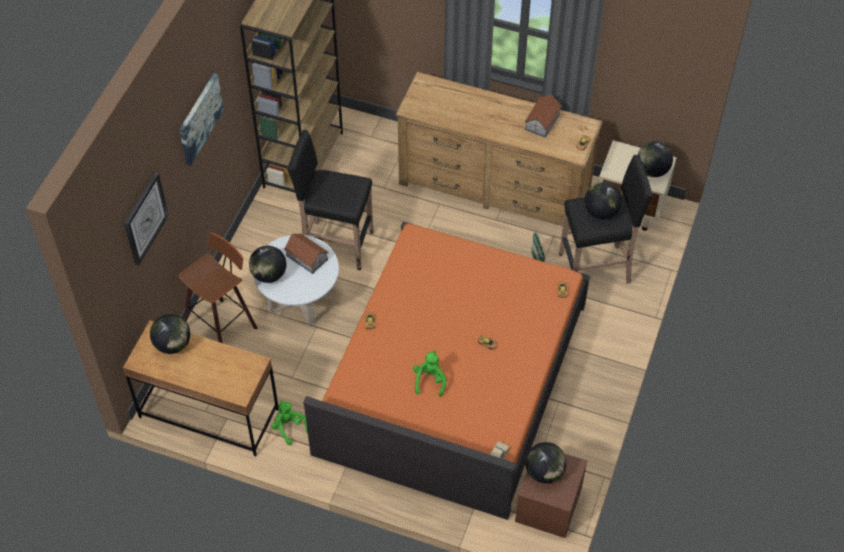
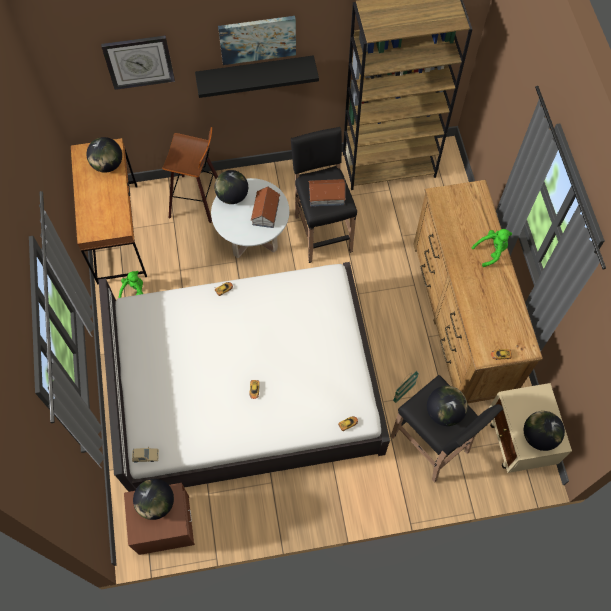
camera: 60 degrees right, 10 degrees up
orange bed [303,221,591,520] -> white bed [98,262,390,492]
green plush toy [413,351,446,397] -> green plush toy moved to [471,229,512,267]
toy house [524,94,562,138] -> toy house moved to [308,179,346,207]
none -> black shelf [195,55,319,98]

